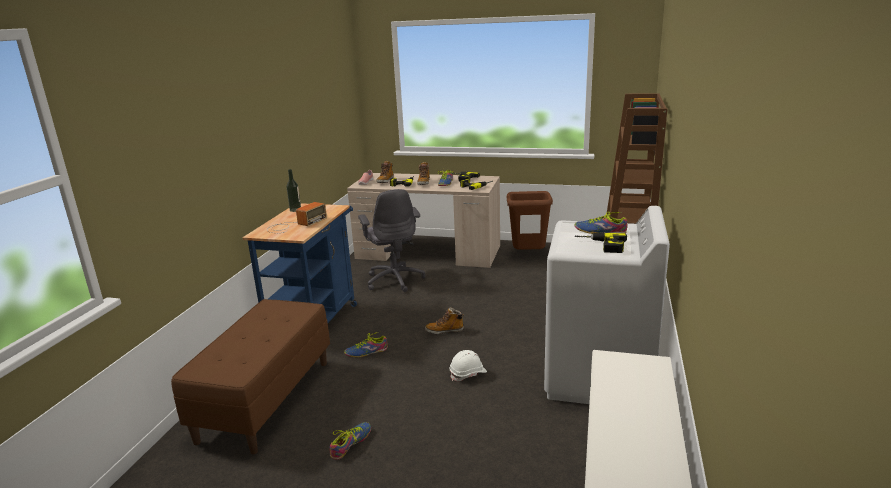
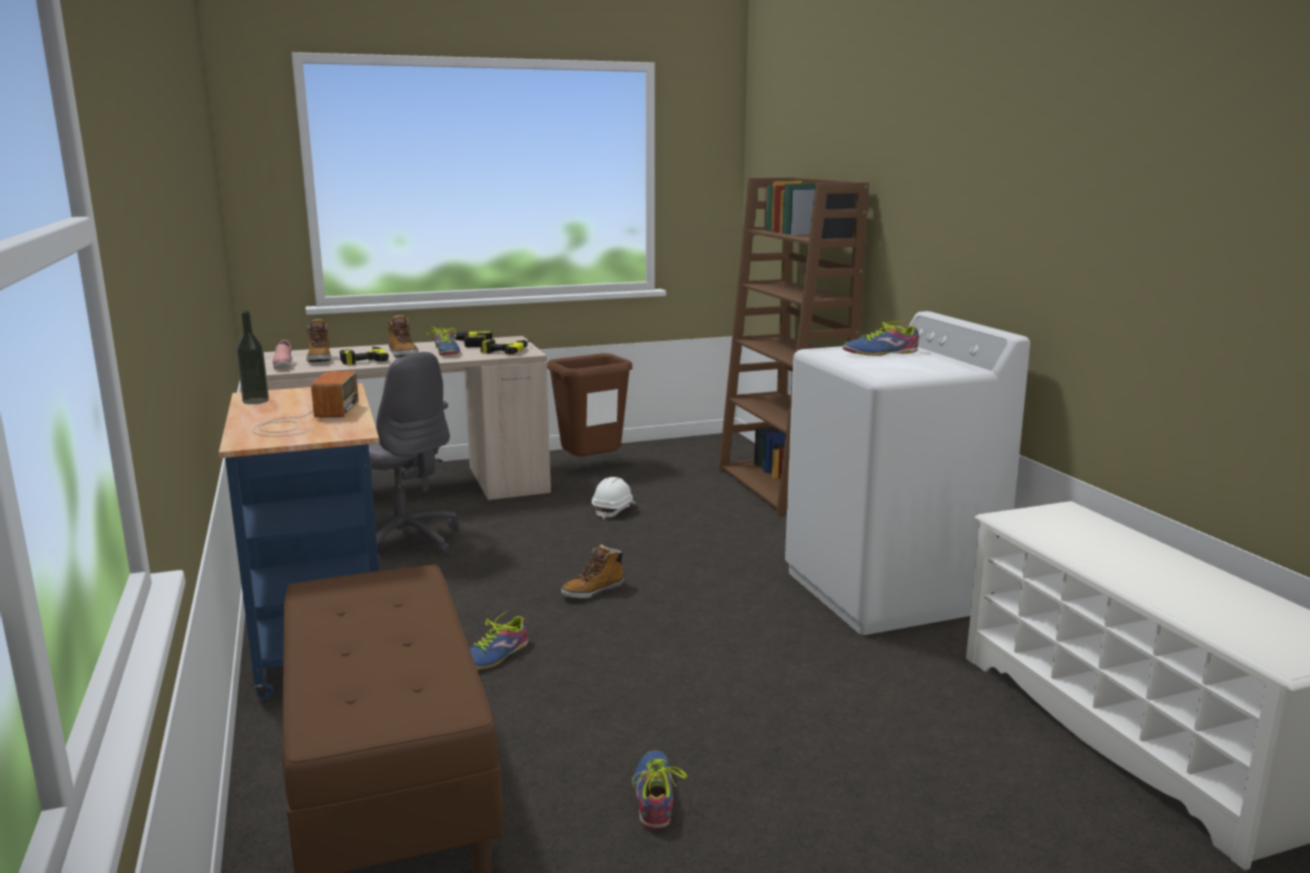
camera: 35 degrees left, 5 degrees down
white hard hat [449,350,487,381] -> white hard hat moved to [592,477,636,519]
power drill [575,233,627,253] -> none

